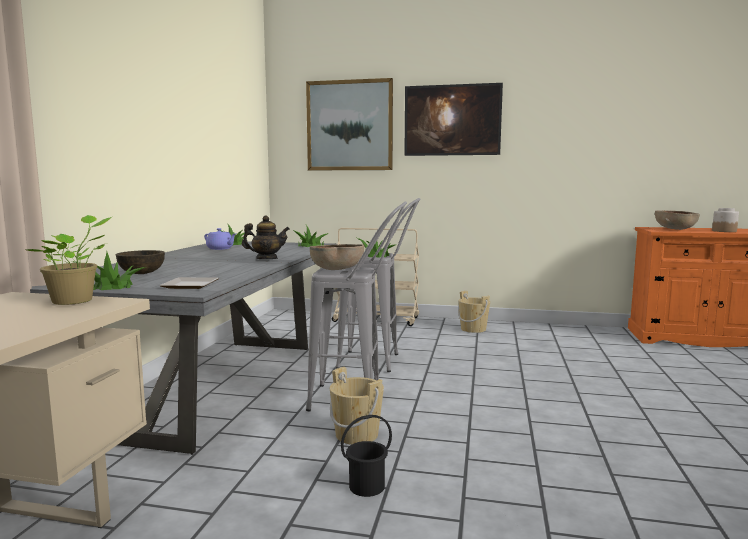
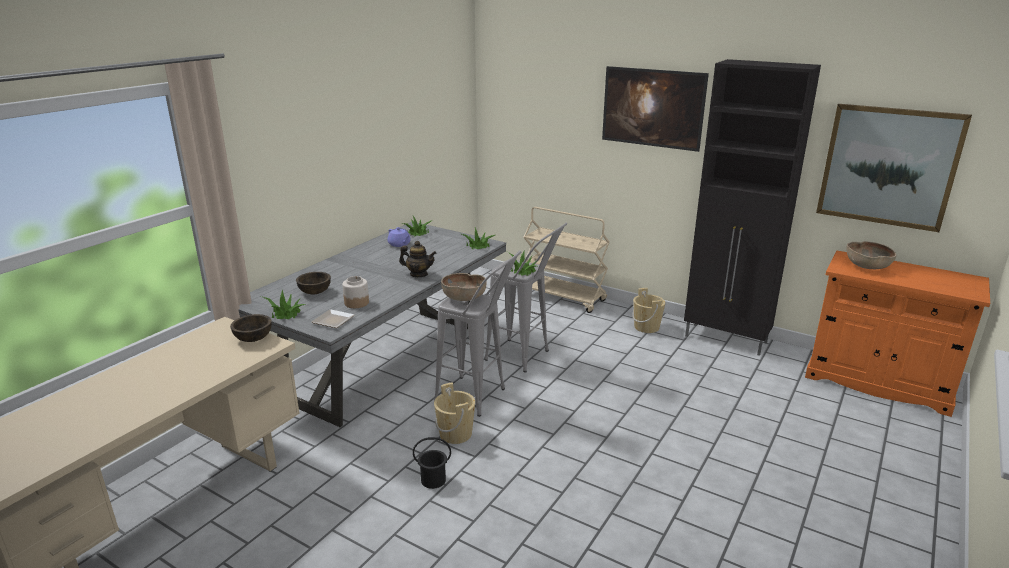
camera: 20 degrees right, 15 degrees up
potted plant [27,215,112,305] -> brown bowl [230,314,272,342]
picture [306,78,393,170] -> picture moved to [816,104,972,232]
jar [712,208,739,232] -> jar moved to [342,276,369,308]
none -> black cabinet [684,59,821,356]

